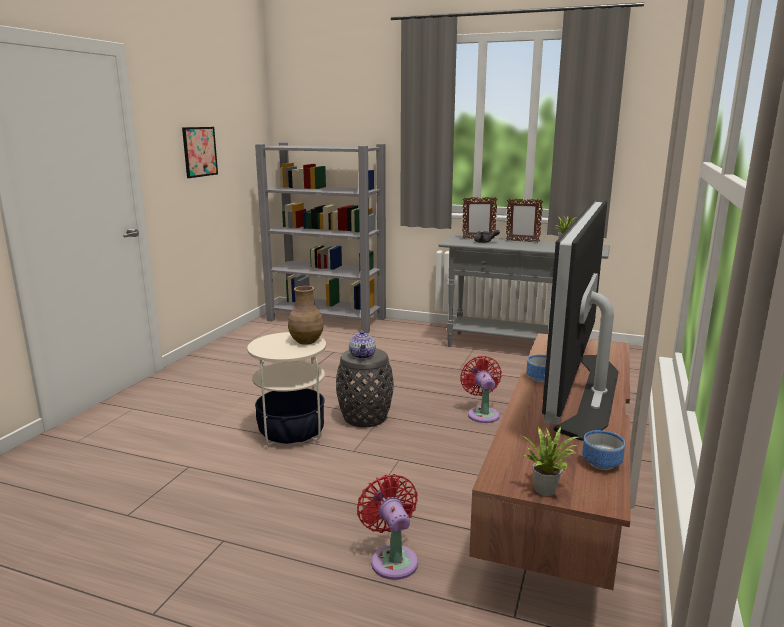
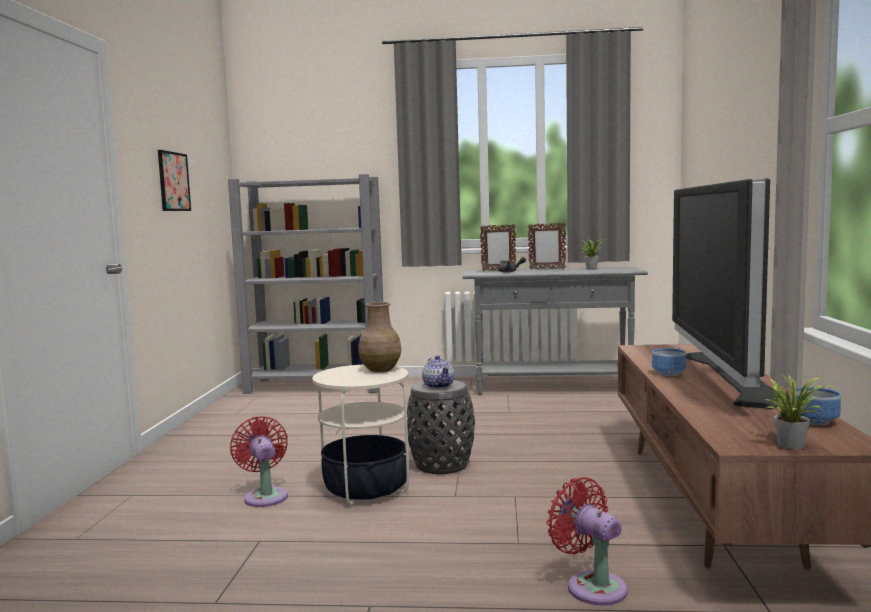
camera: 15 degrees left, 10 degrees down
red fan [460,356,502,423] -> red fan moved to [230,416,288,507]

